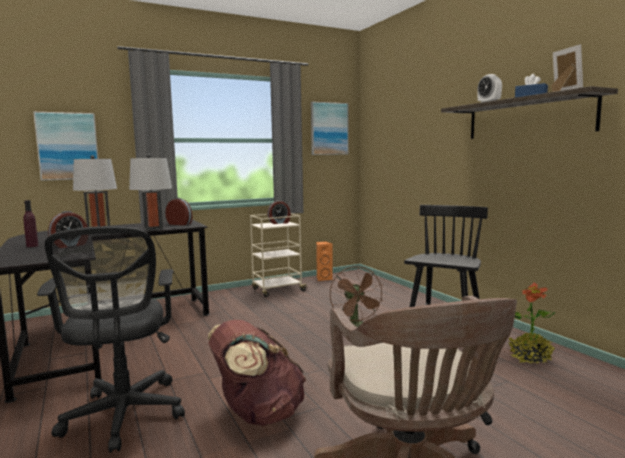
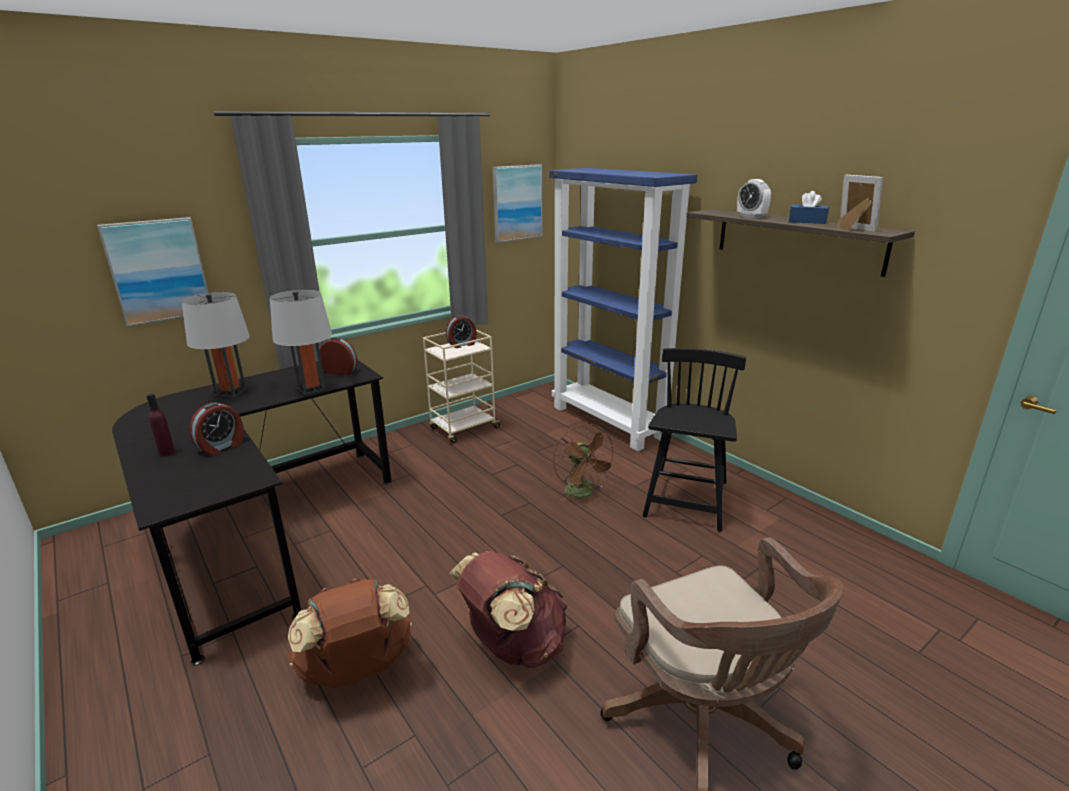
camera: 10 degrees left, 15 degrees up
black office chair [37,226,185,453] -> brown backpack [288,579,413,689]
orange speaker [316,241,333,281] -> none
potted plant [508,282,556,364] -> none
none -> blue bookcase [549,168,697,451]

